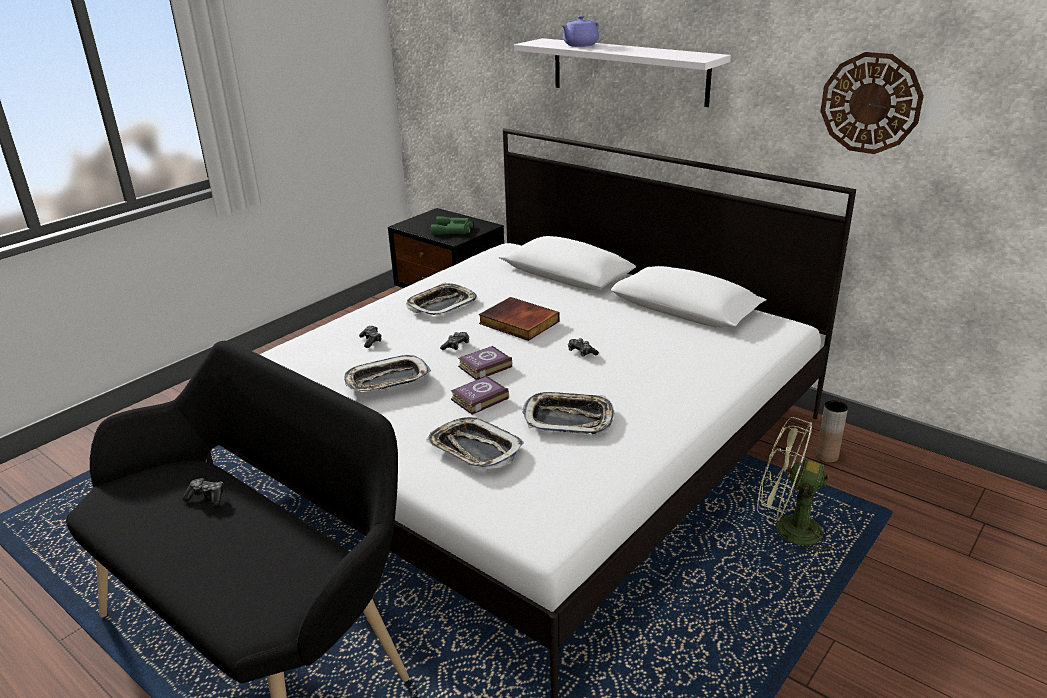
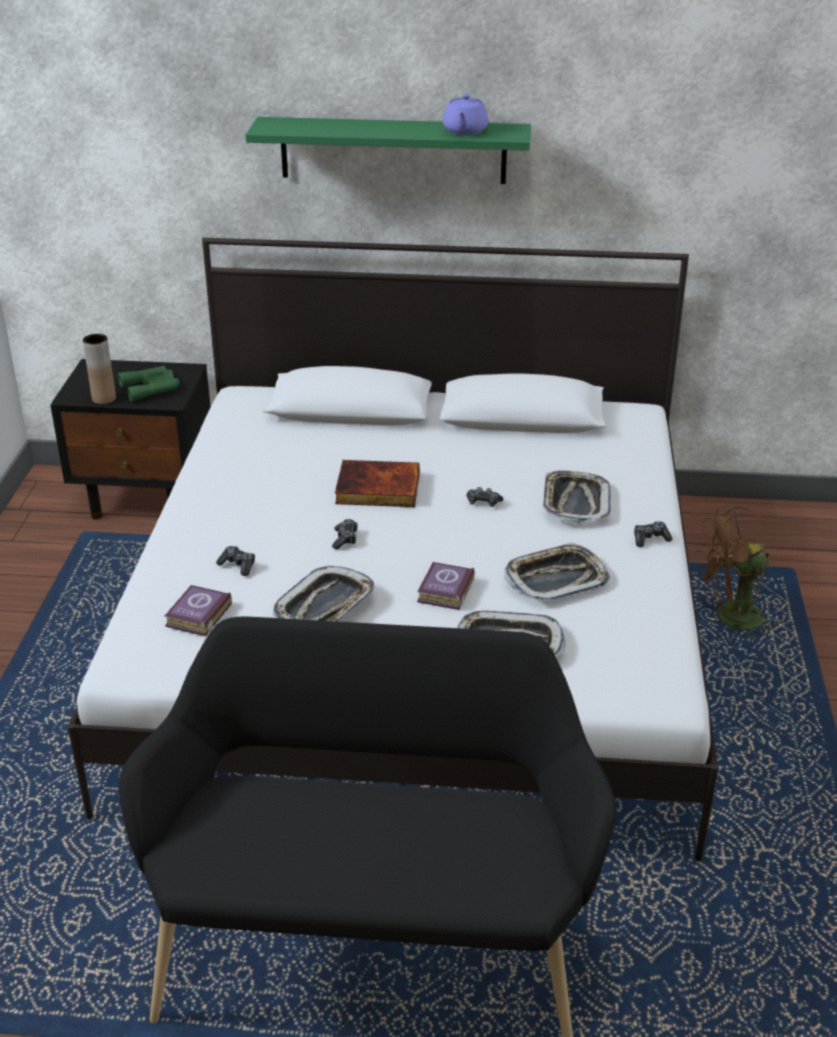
camera: 35 degrees left, 5 degrees up
game controller [182,478,224,506] -> game controller moved to [634,521,672,547]
tray [406,283,477,316] -> tray moved to [543,470,611,524]
book [458,346,512,380] -> book moved to [165,585,232,636]
white shelf [514,38,731,107] -> green shelf [245,117,531,184]
purple teapot [561,15,599,47] -> purple teapot moved to [443,94,488,135]
green fan [757,417,829,557] -> brown fan [695,506,780,641]
brown vase [816,400,848,463] -> brown vase moved to [83,334,116,404]
wall clock [820,52,924,154] -> none

